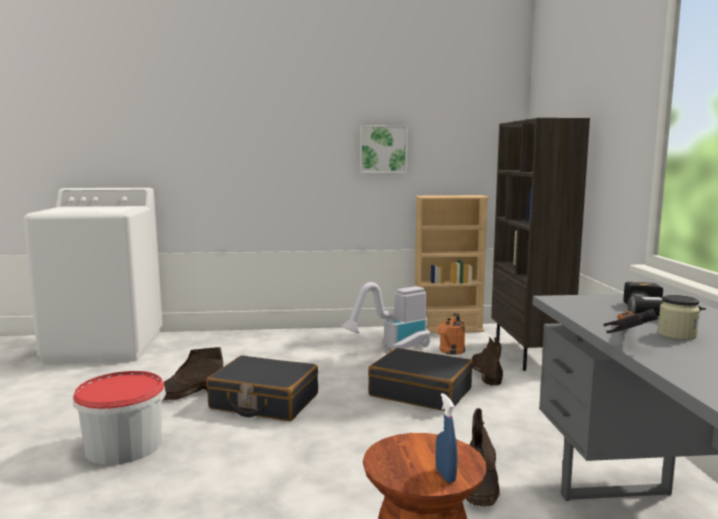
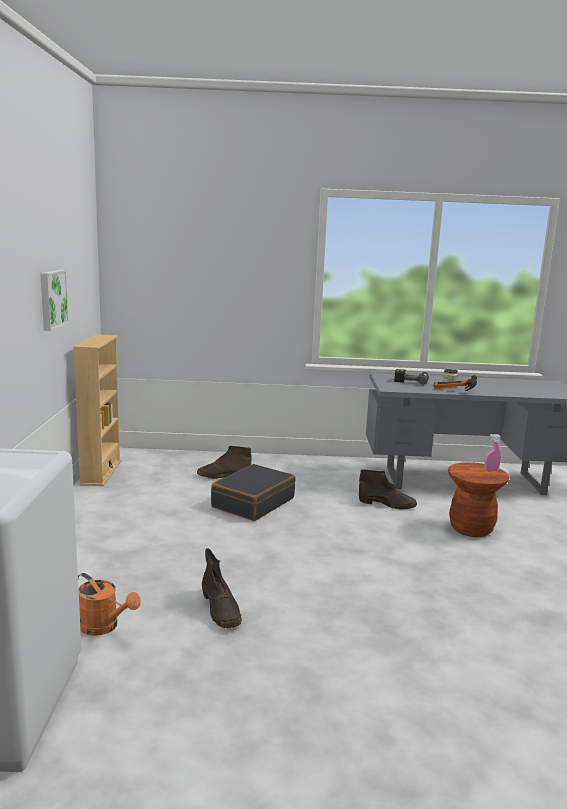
camera: 85 degrees left, 5 degrees up
bucket [73,371,166,465] -> none
black suitcase [206,355,318,421] -> none
vacuum cleaner [341,282,430,349] -> none
orange watering can [436,313,465,355] -> orange watering can moved to [78,573,141,636]
blue spray bottle [436,393,457,483] -> pink spray bottle [484,434,501,471]
brown bookcase [491,118,590,371] -> none

